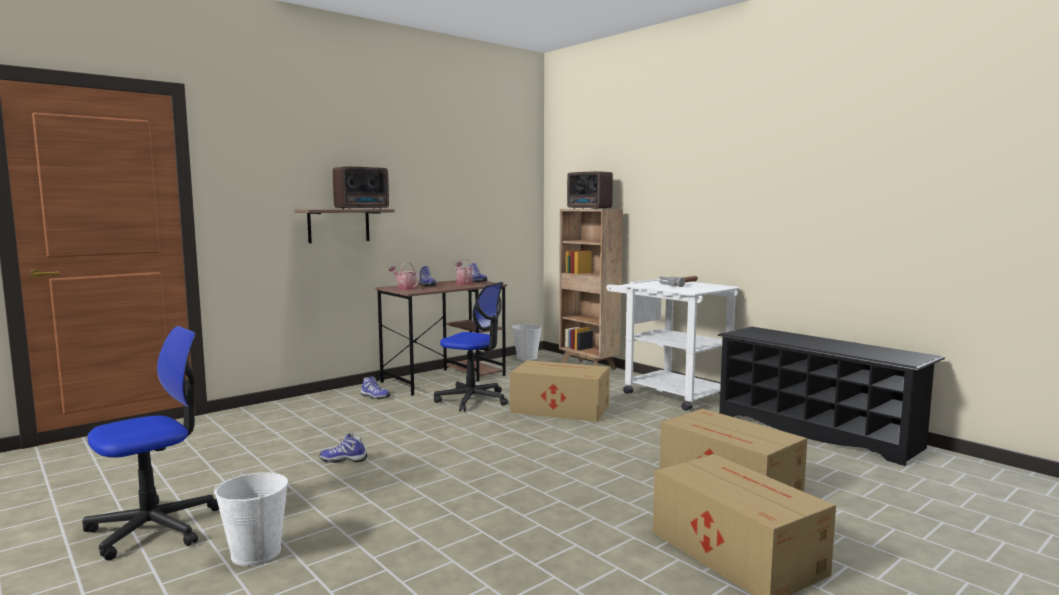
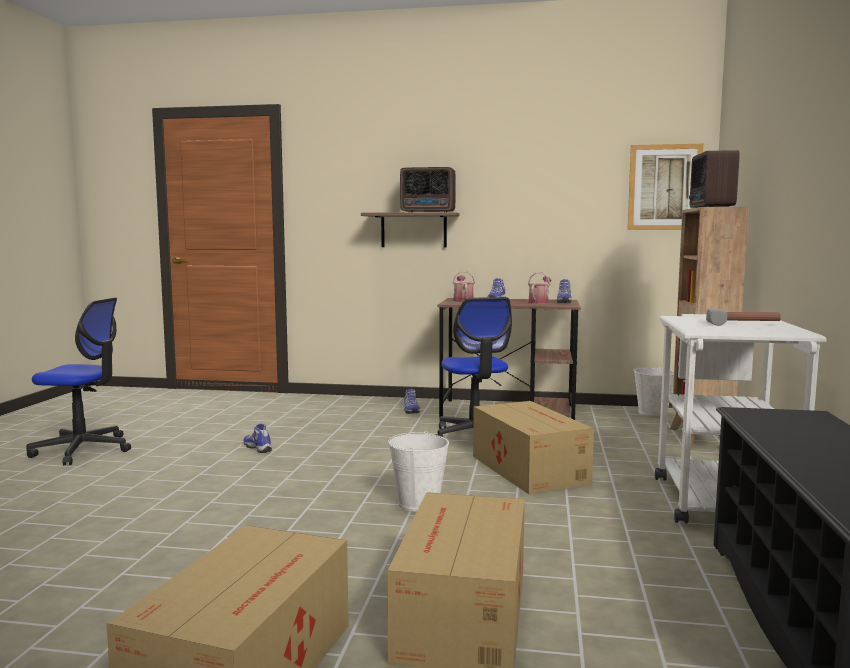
camera: 50 degrees right, 0 degrees up
white bucket [214,471,288,566] -> white bucket moved to [388,431,449,512]
none -> picture [627,144,704,230]

